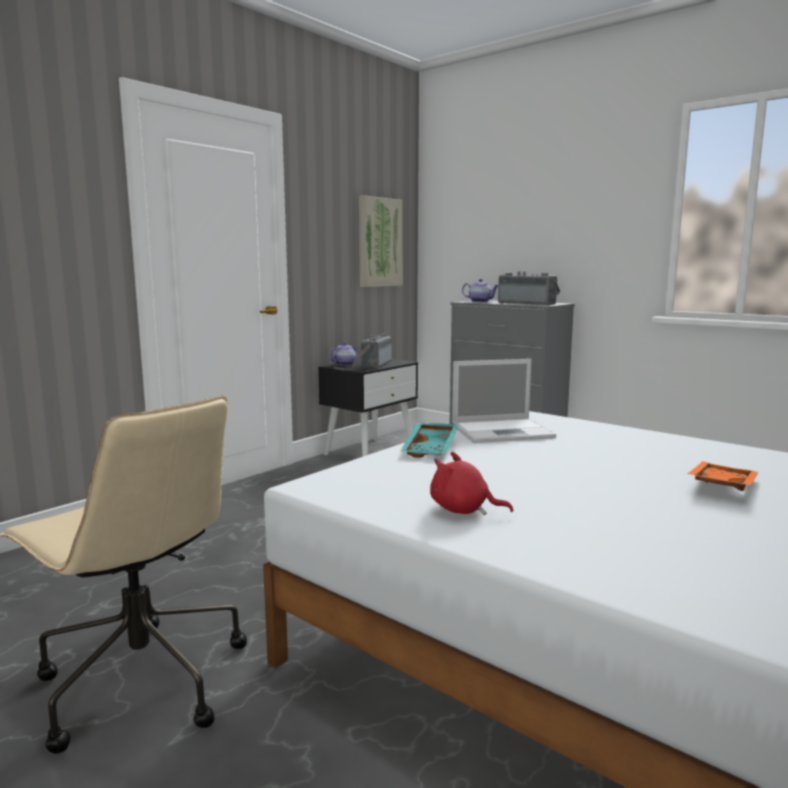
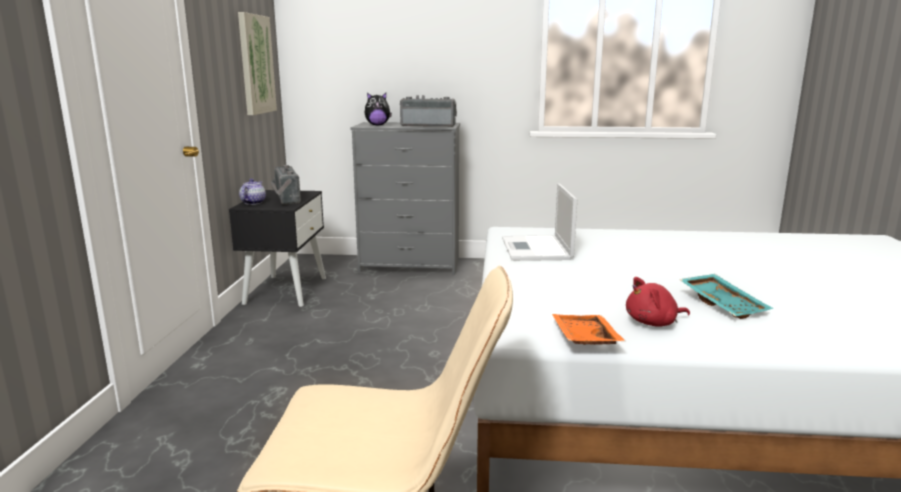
camera: 35 degrees left, 5 degrees up
turquoise tray [400,423,459,458] -> turquoise tray moved to [679,274,774,319]
laptop [452,359,556,443] -> laptop turned 135 degrees clockwise [502,183,577,261]
teapot [462,279,498,302] -> plush toy [365,93,392,126]
orange tray [687,461,759,491] -> orange tray moved to [552,314,625,345]

